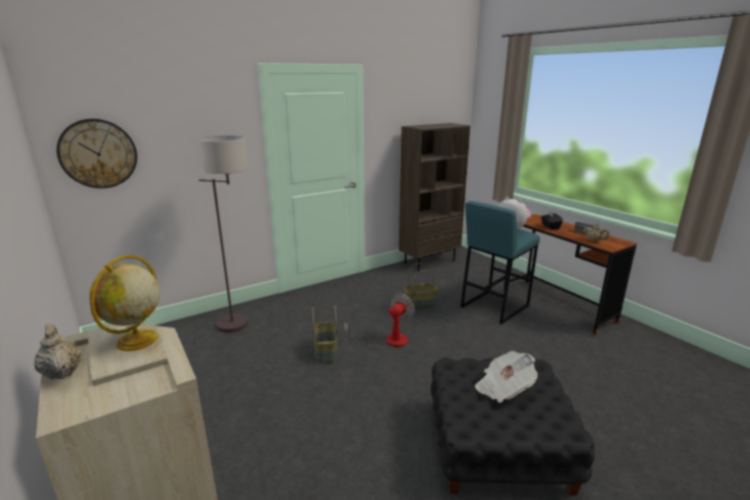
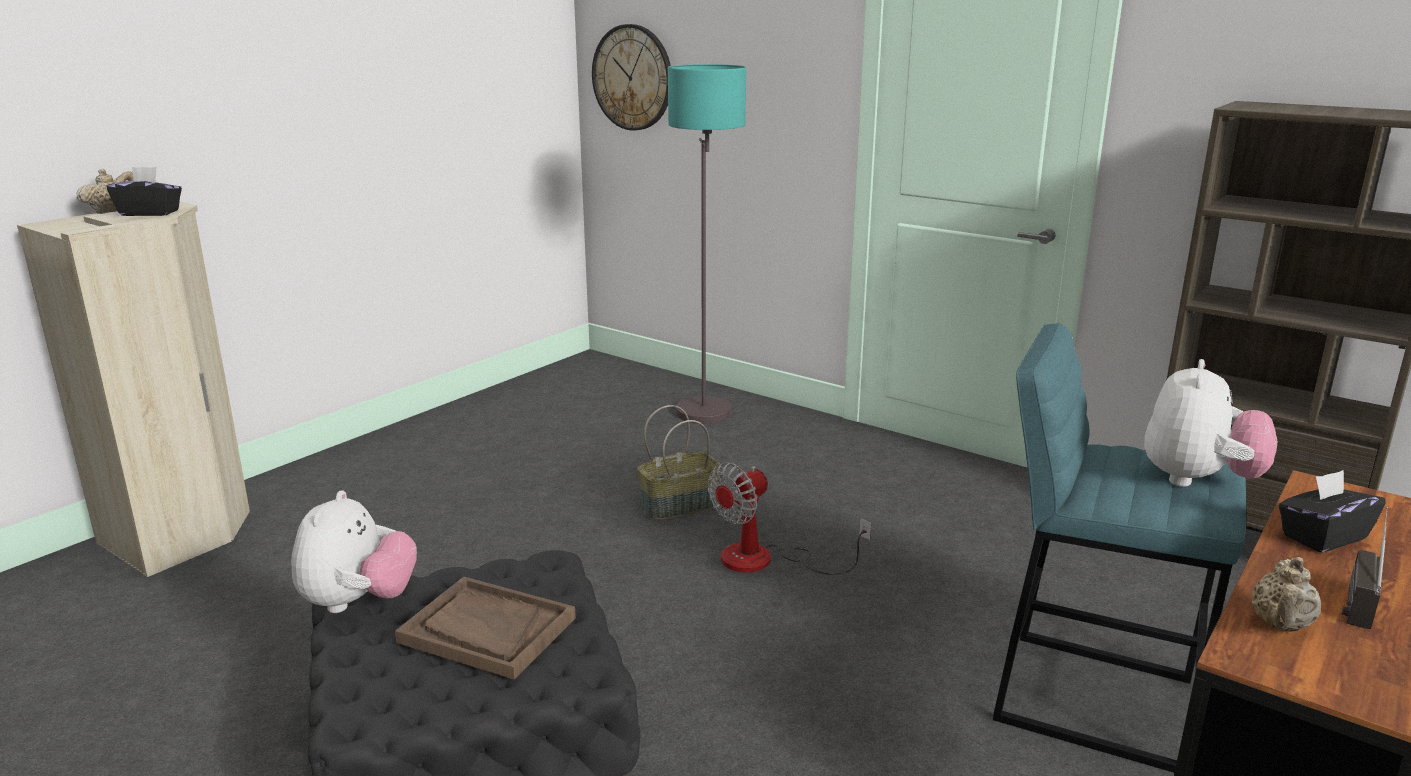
camera: 70 degrees right, 0 degrees up
globe [89,255,160,351] -> black tissue box [106,167,182,216]
grey floor lamp [199,136,248,333] -> turquoise floor lamp [668,64,746,424]
fan [344,294,414,348] -> fan turned 120 degrees clockwise [708,462,871,575]
basket [404,263,439,310] -> none
newspaper [475,351,538,403] -> brown tray [395,577,576,679]
none -> plush toy [291,490,417,613]

